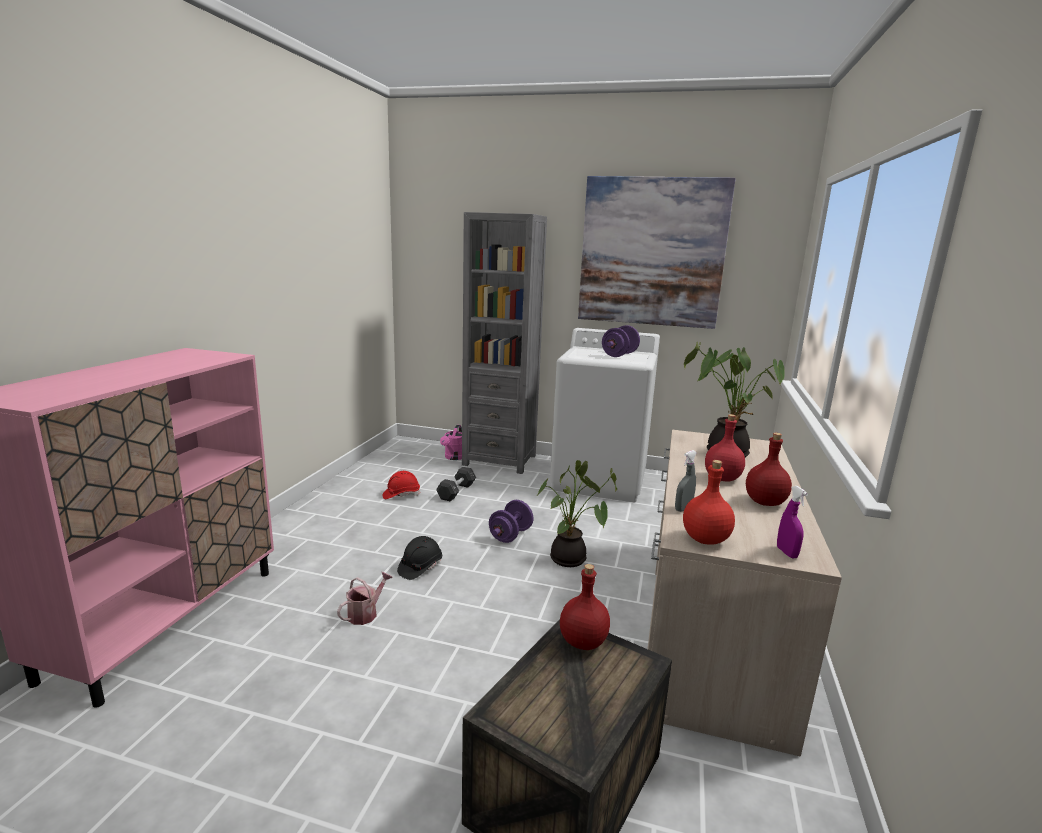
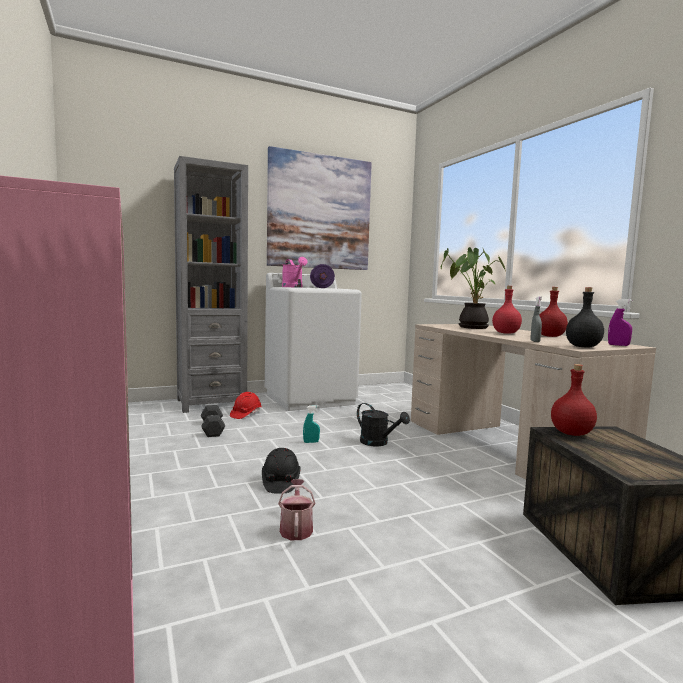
camera: 40 degrees left, 10 degrees down
red hard hat [383,471,420,499] -> red hard hat moved to [230,392,262,419]
pink watering can [440,425,462,460] -> pink watering can moved to [282,257,307,288]
purple dumbbell [489,500,533,543] -> turquoise spray bottle [303,405,320,443]
potted plant [538,460,617,567] -> black watering can [357,403,410,446]
red bottle [683,460,735,545] -> black bottle [566,287,604,348]

